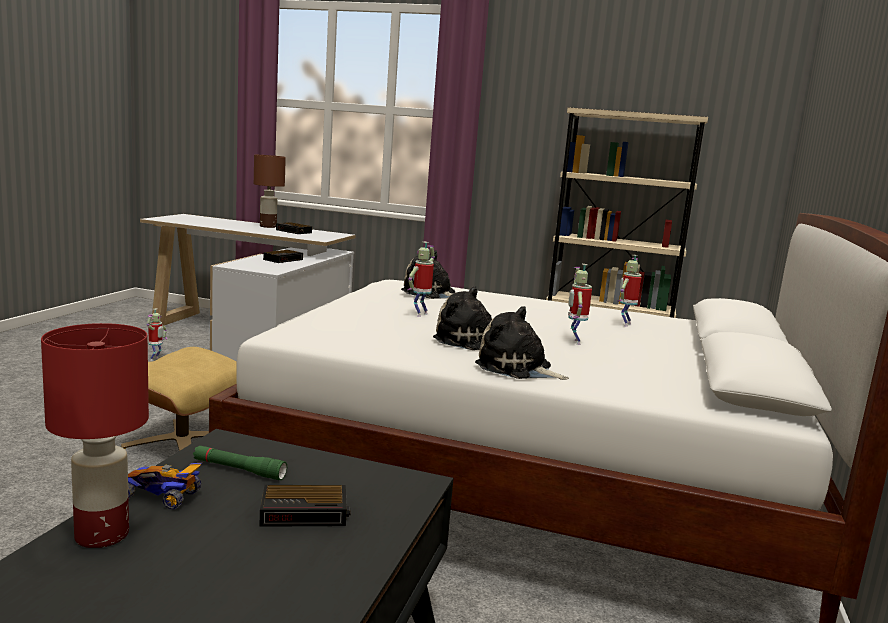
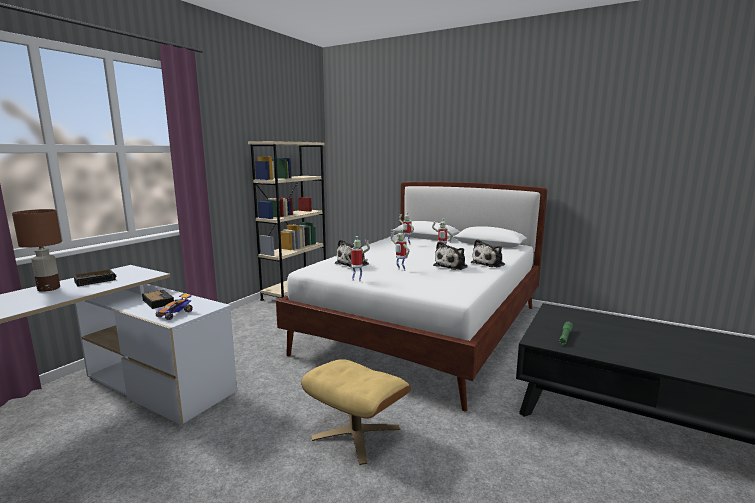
camera: 75 degrees left, 0 degrees up
red table lamp [41,323,149,548] -> none
toy car [128,463,202,510] -> toy car moved to [156,293,193,320]
toy robot [147,308,167,361] -> toy robot moved to [346,236,370,282]
alarm clock [259,485,351,527] -> none

